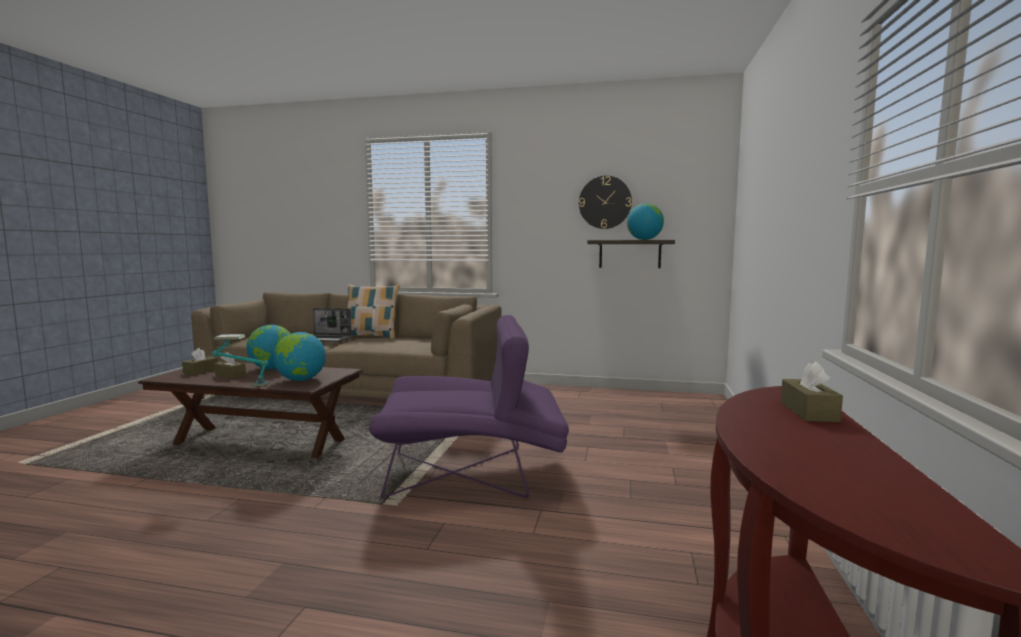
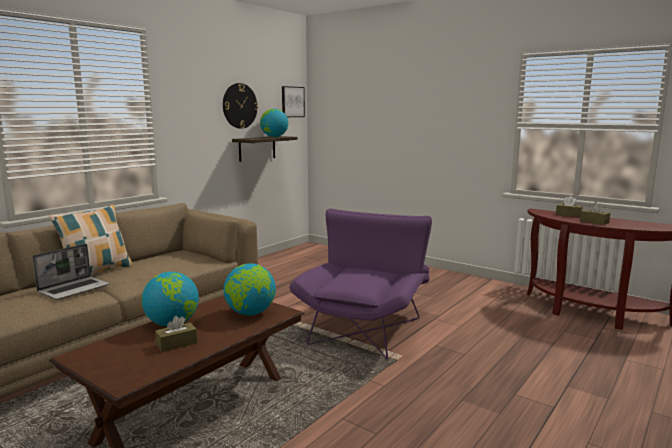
camera: 65 degrees left, 5 degrees up
brown tissue box [182,348,218,375] -> brown tissue box moved to [580,202,610,225]
table lamp [212,334,269,386] -> none
none -> picture [282,86,305,117]

